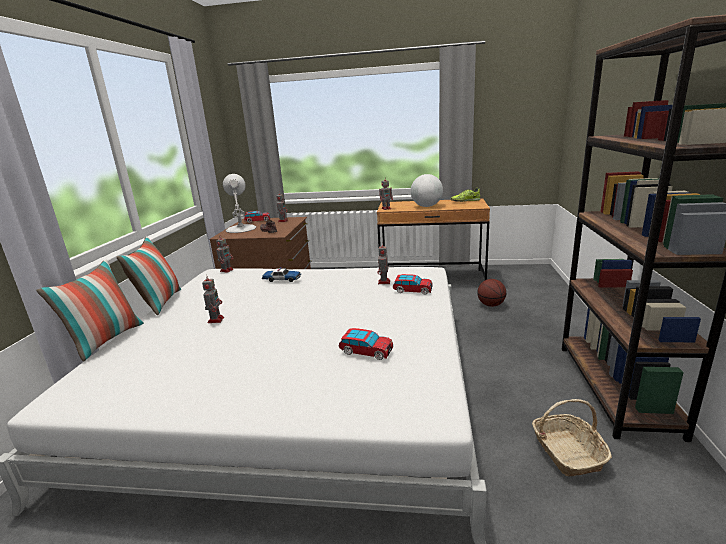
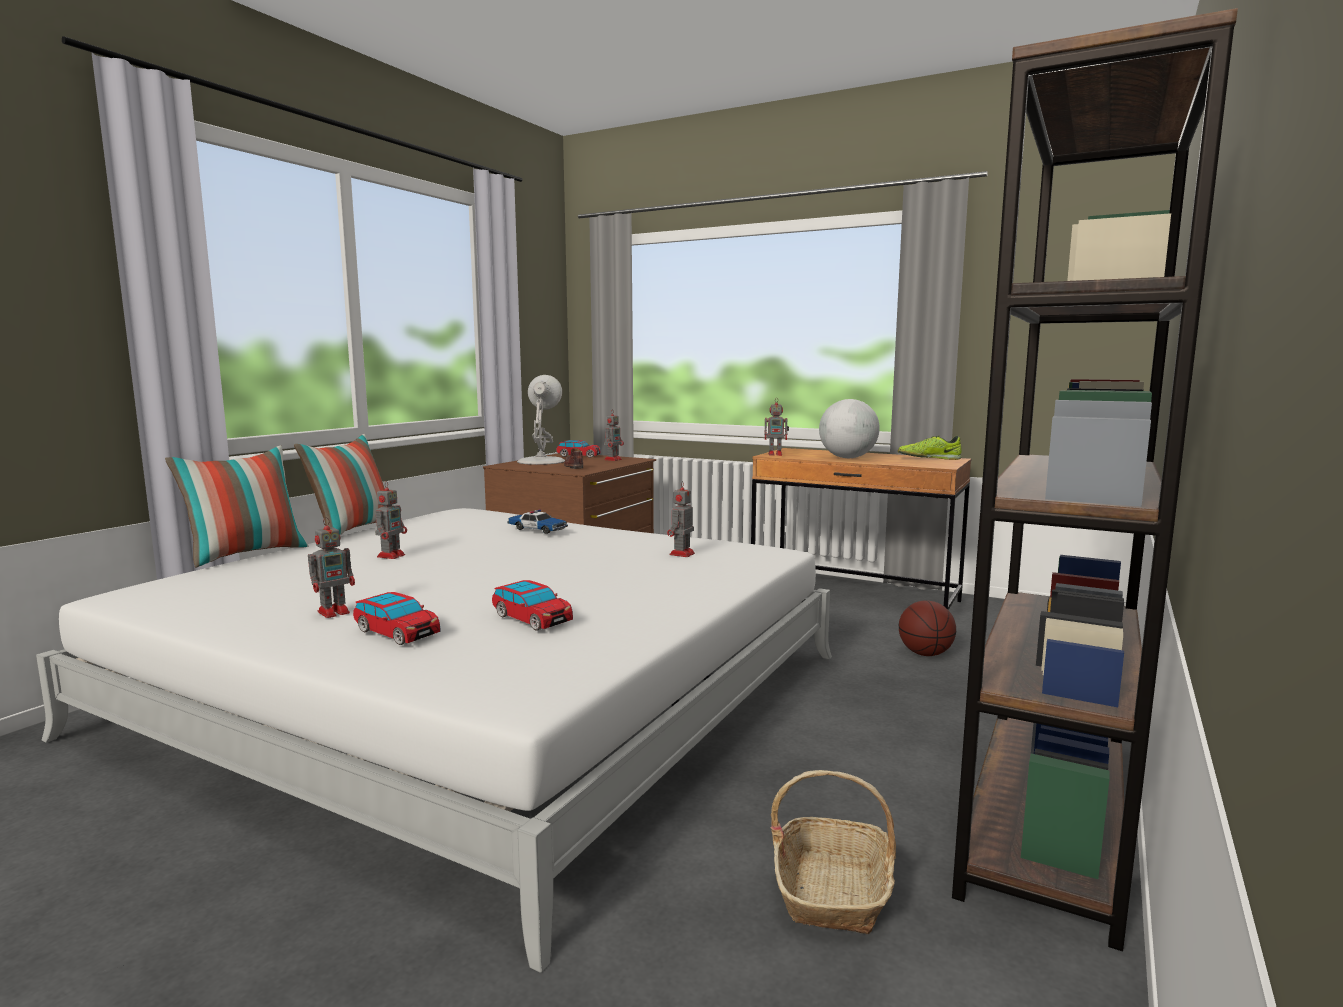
camera: 20 degrees right, 10 degrees down
toy robot [216,235,233,273] -> toy robot moved to [308,517,355,618]
toy car [393,274,433,294] -> toy car moved to [353,592,440,645]

